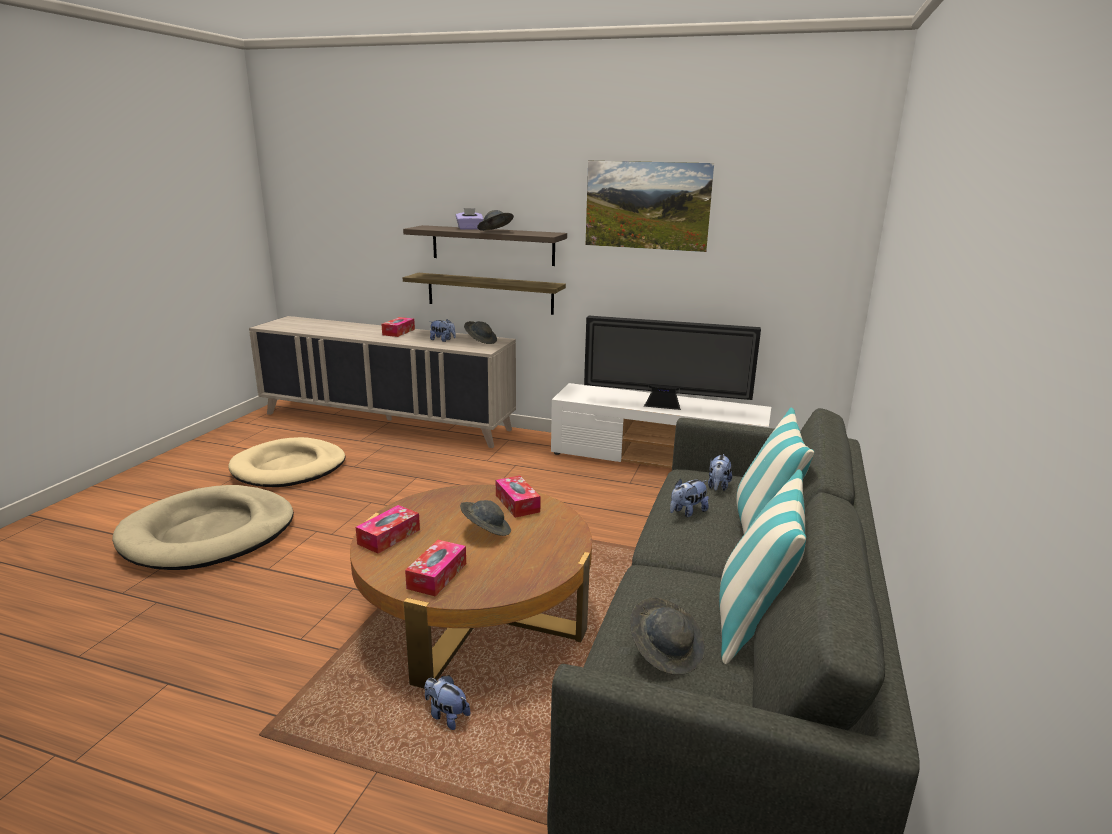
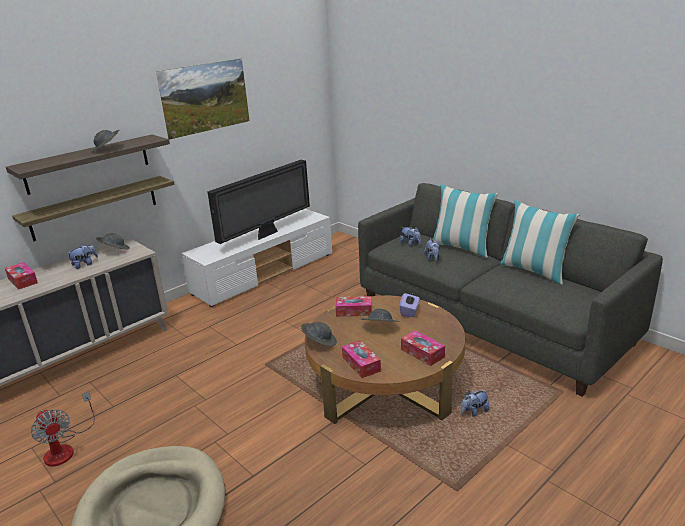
camera: 60 degrees left, 5 degrees up
beige dog bed [228,437,345,487] -> fan [31,391,95,466]
purple tissue box [456,208,483,230] -> purple tissue box moved to [399,292,420,317]
grey hat [630,597,705,675] -> grey hat moved to [301,322,337,346]

